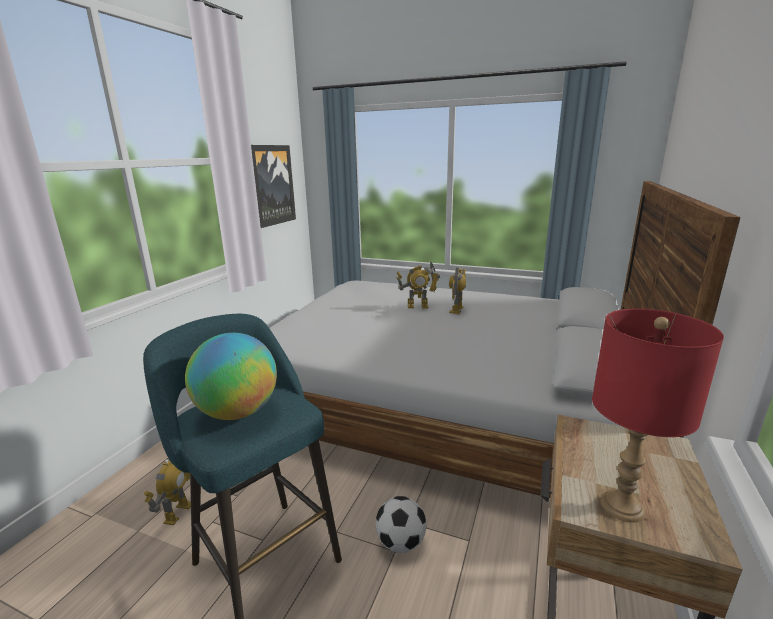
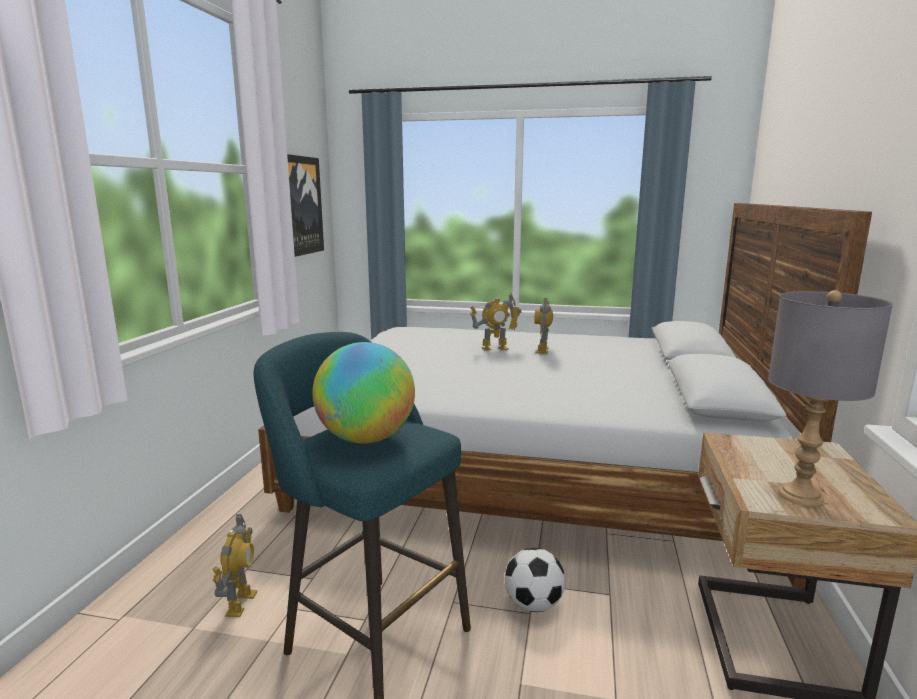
camera: 10 degrees left, 5 degrees down
red table lamp [592,309,724,523] -> grey table lamp [768,290,893,507]

